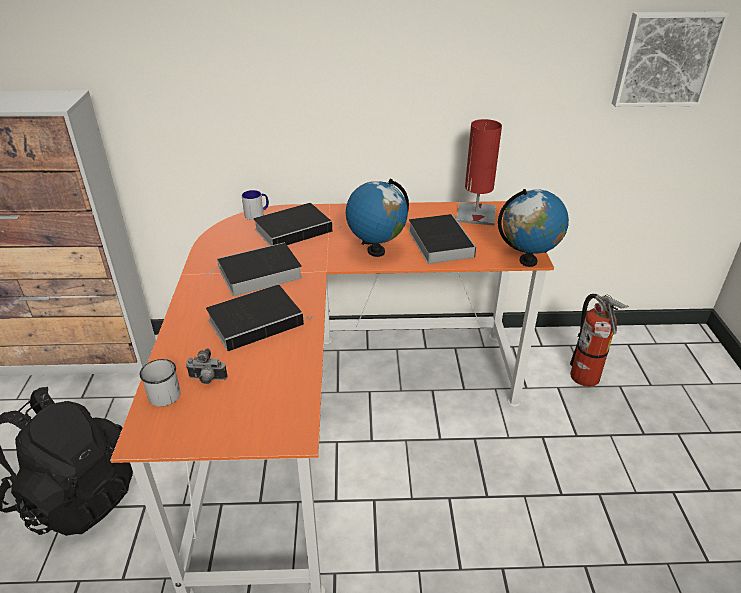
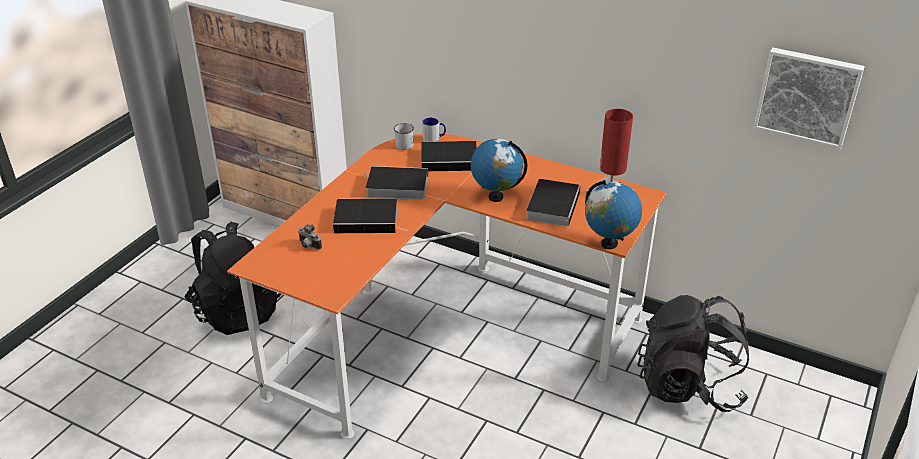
camera: 30 degrees right, 0 degrees up
white mug [140,359,181,407] -> white mug moved to [394,123,414,150]
fire extinguisher [570,294,629,387] -> black backpack [637,295,749,412]

